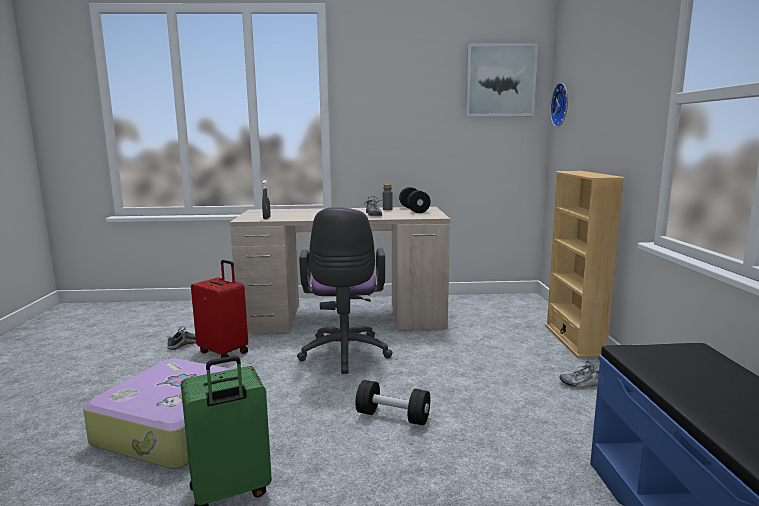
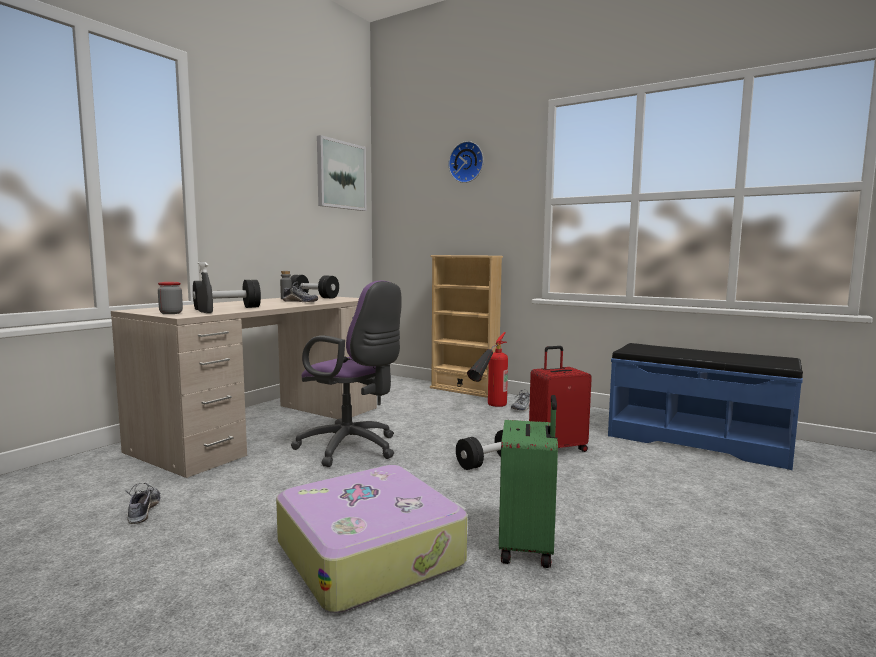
camera: 55 degrees left, 5 degrees down
red suitcase [191,260,248,358] -> red suitcase moved to [529,346,592,452]
wall clock [550,83,568,127] -> wall clock moved to [449,141,484,183]
none -> jar [158,282,183,314]
none -> black dumbbell [193,280,261,310]
none -> fire extinguisher [467,332,508,407]

